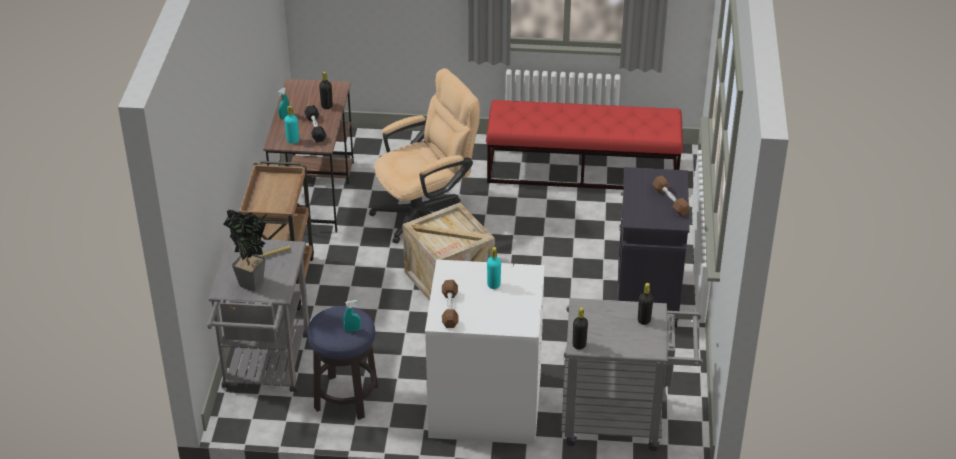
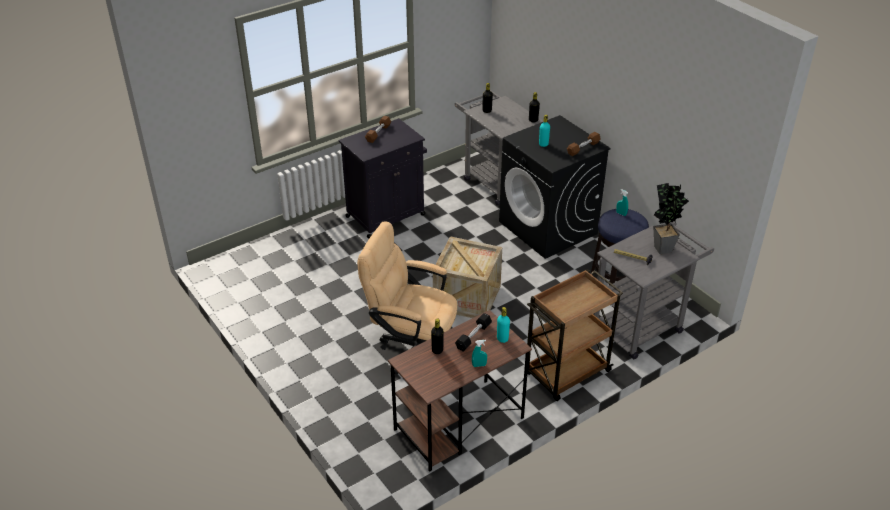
camera: 130 degrees left, 0 degrees up
white washing machine [425,259,545,445] -> black washing machine [499,115,611,259]
red bench [486,100,683,190] -> none

